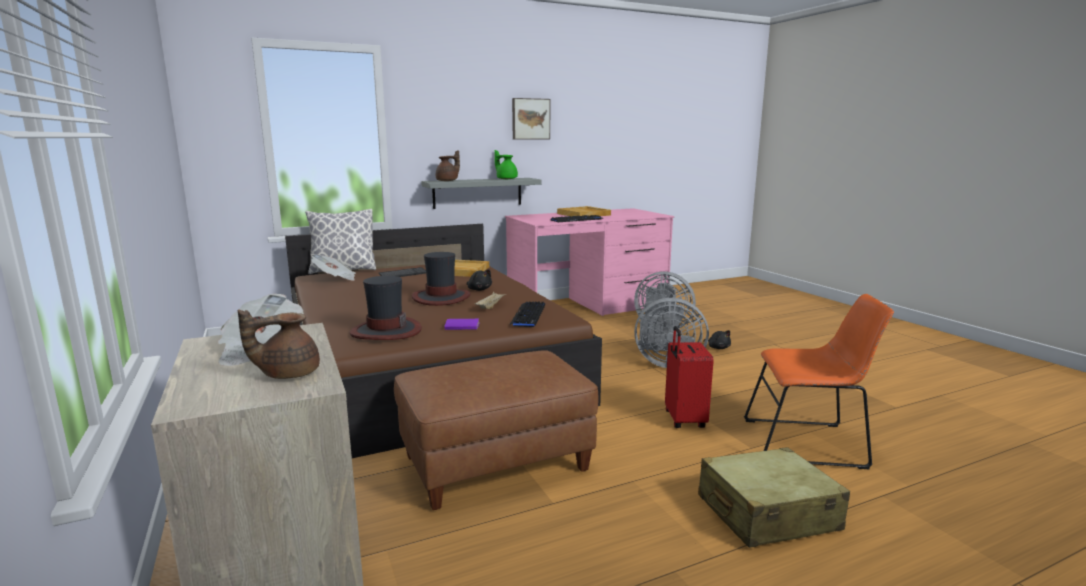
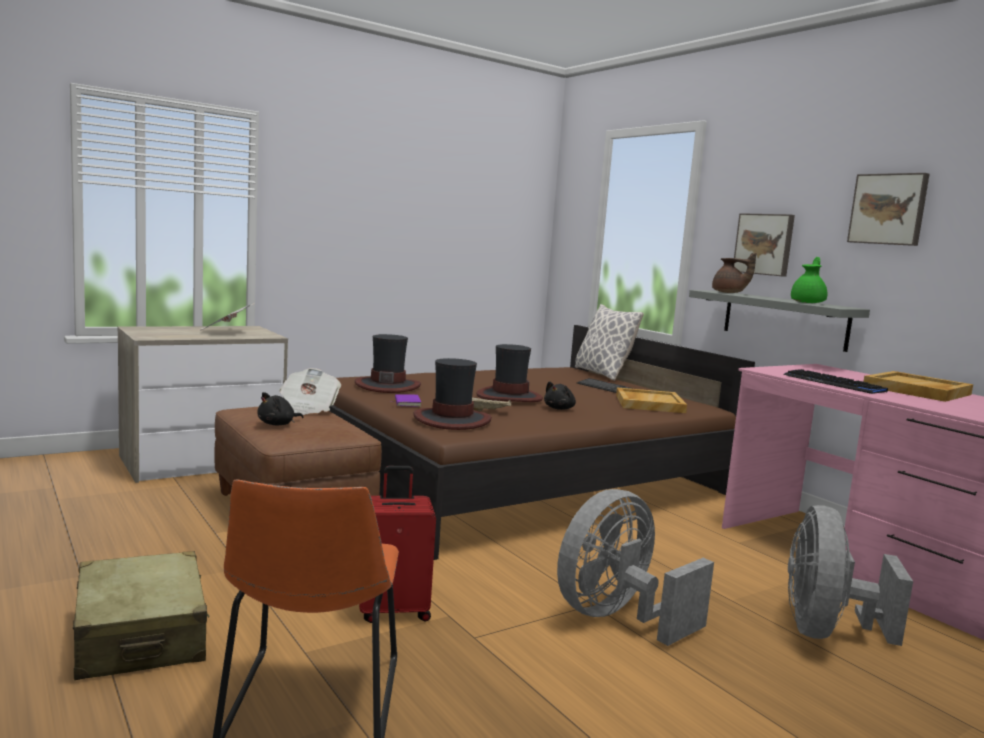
camera: 80 degrees right, 5 degrees down
brown teapot [237,309,320,379] -> none
newspaper [311,254,356,281] -> newspaper moved to [279,368,341,415]
keyboard [510,302,545,327] -> hat [413,358,492,430]
grey fan [634,298,709,368] -> grey fan turned 45 degrees clockwise [557,489,714,646]
black plush toy [703,330,731,349] -> black plush toy moved to [257,392,304,425]
none -> picture [734,213,795,277]

